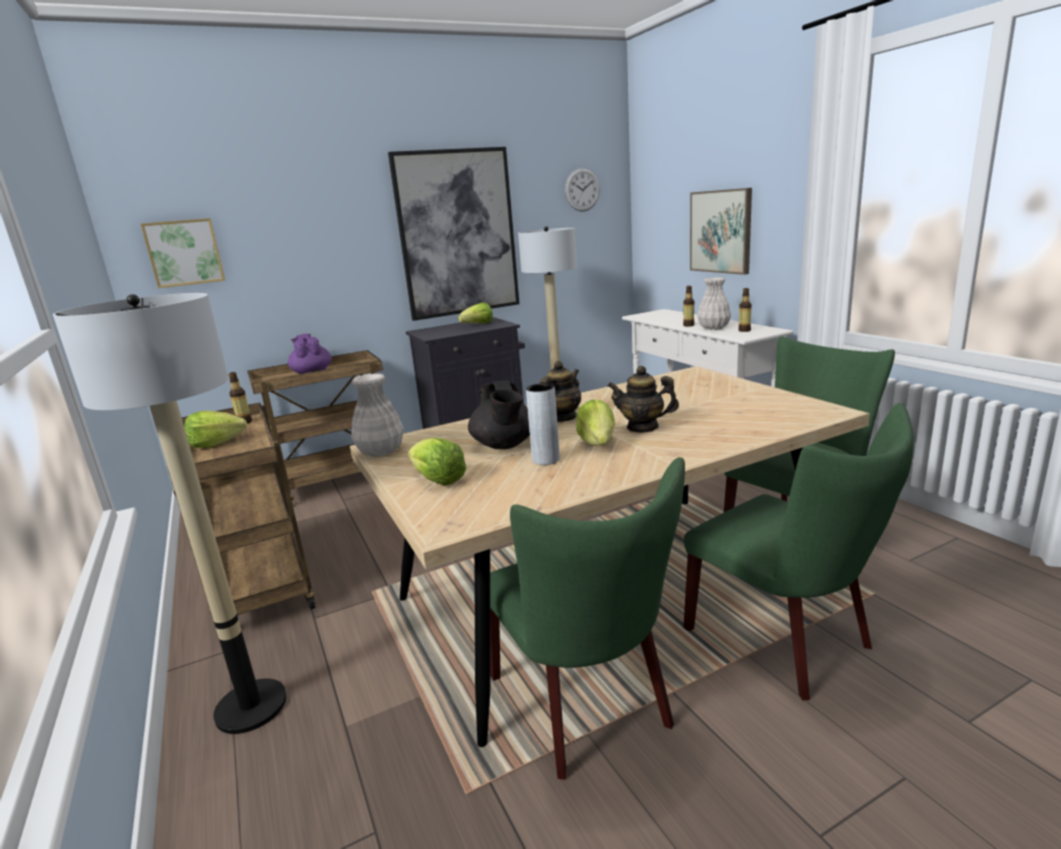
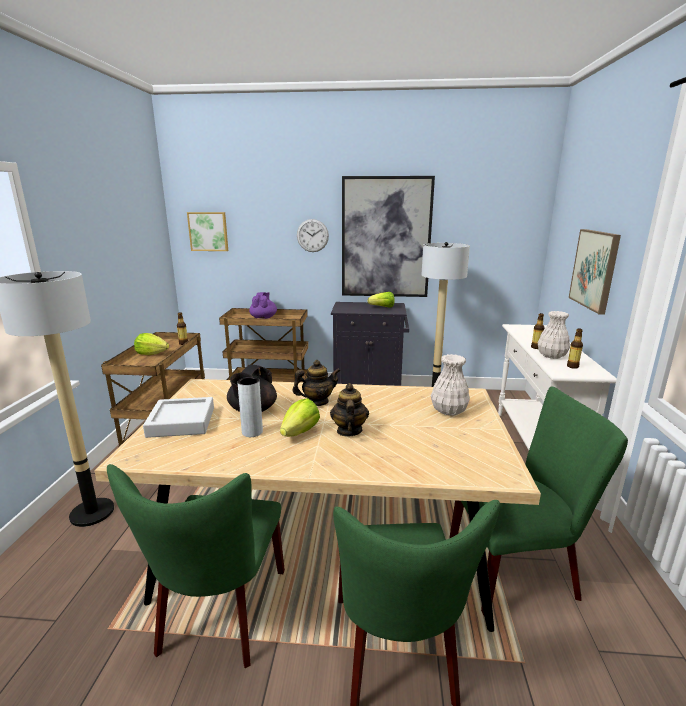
camera: 30 degrees right, 0 degrees up
white vase [351,373,404,456] -> white vase moved to [431,354,470,416]
lettuce [408,438,466,485] -> grey tray [143,397,214,438]
wall clock [565,168,600,212] -> wall clock moved to [297,219,329,252]
teapot [607,366,679,433] -> teapot turned 45 degrees clockwise [330,383,369,437]

